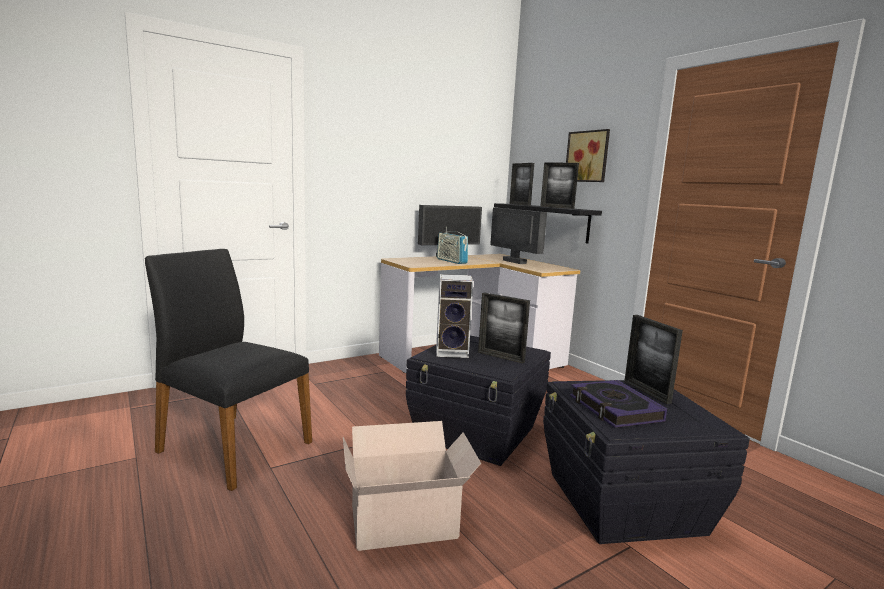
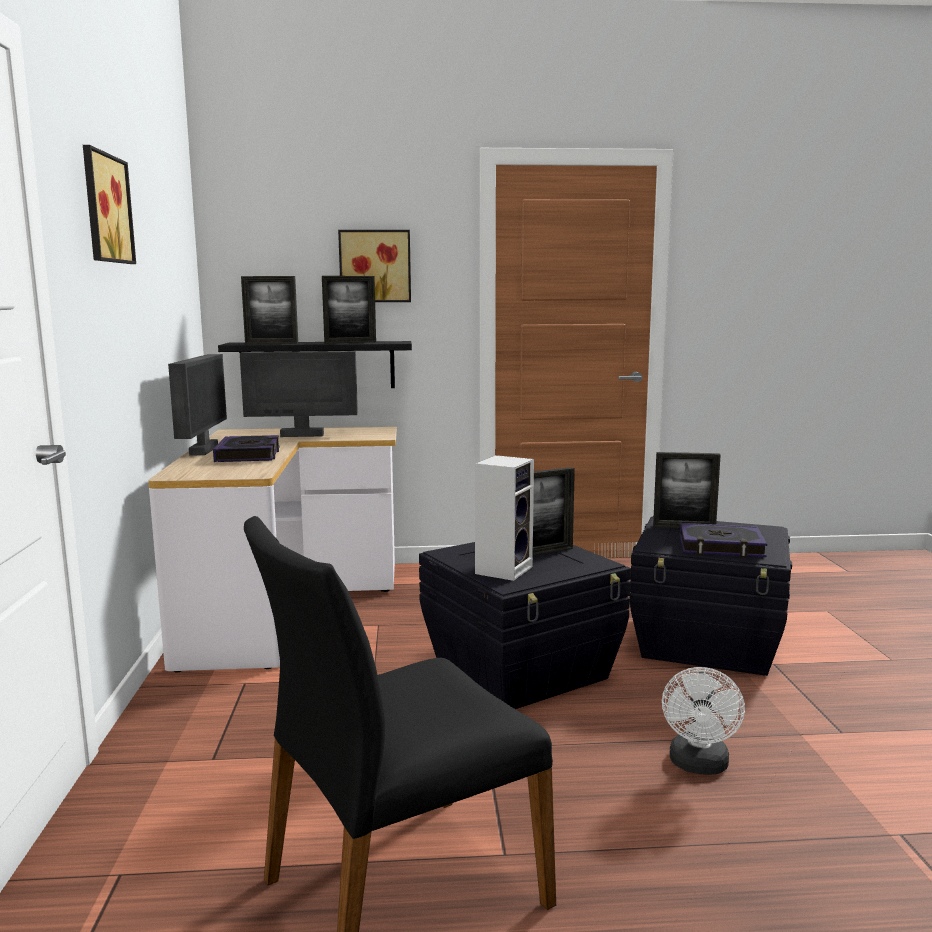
camera: 60 degrees left, 0 degrees up
cardboard box [343,421,481,551] -> white fan [662,667,745,775]
radio [437,227,468,264] -> book [213,435,280,462]
none -> picture [83,145,136,264]

